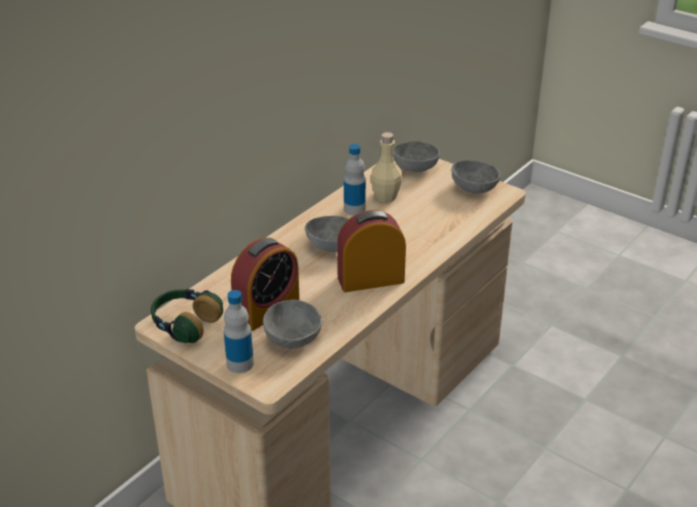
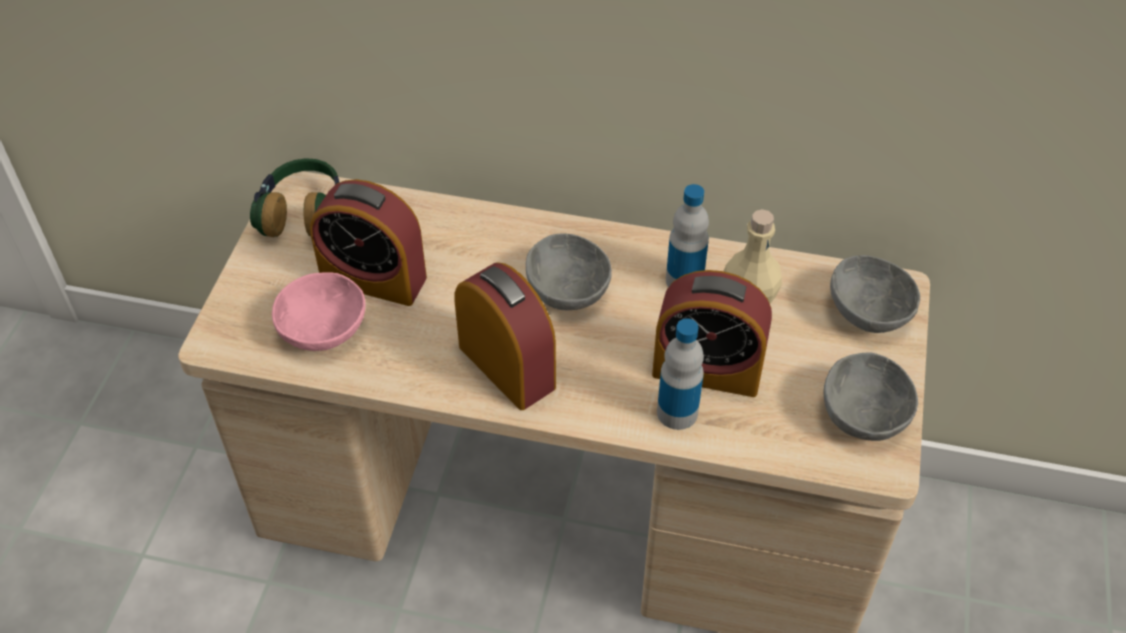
camera: 65 degrees right, 15 degrees up
bottle [224,290,254,373] -> bottle moved to [657,318,704,430]
grey bowl [263,300,322,348] -> pink bowl [272,272,366,351]
none -> alarm clock [652,270,772,397]

